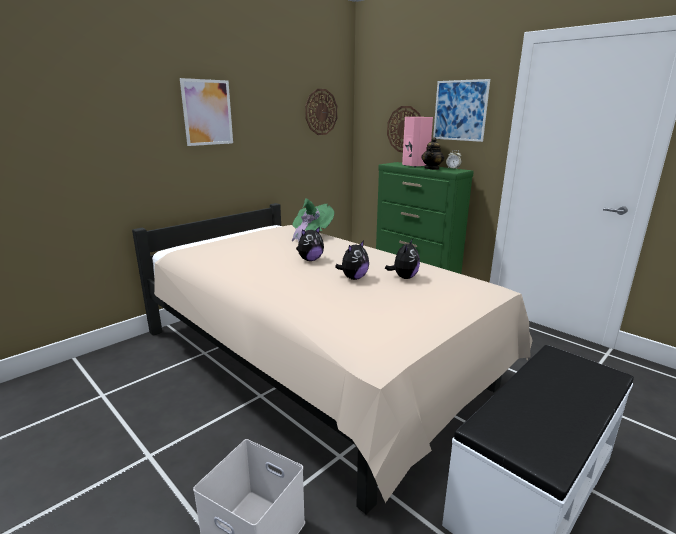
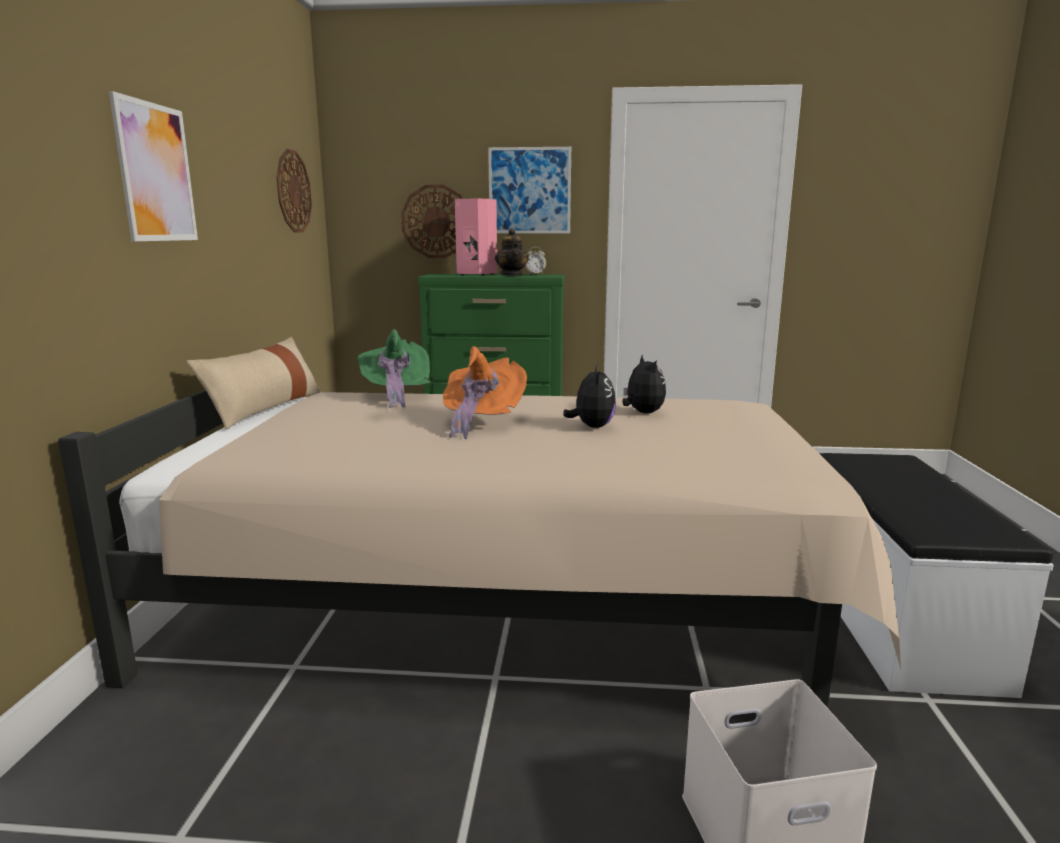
camera: 40 degrees left, 5 degrees down
plush toy [296,226,324,261] -> orange hat [443,346,527,439]
none -> beige pillow [186,337,322,430]

